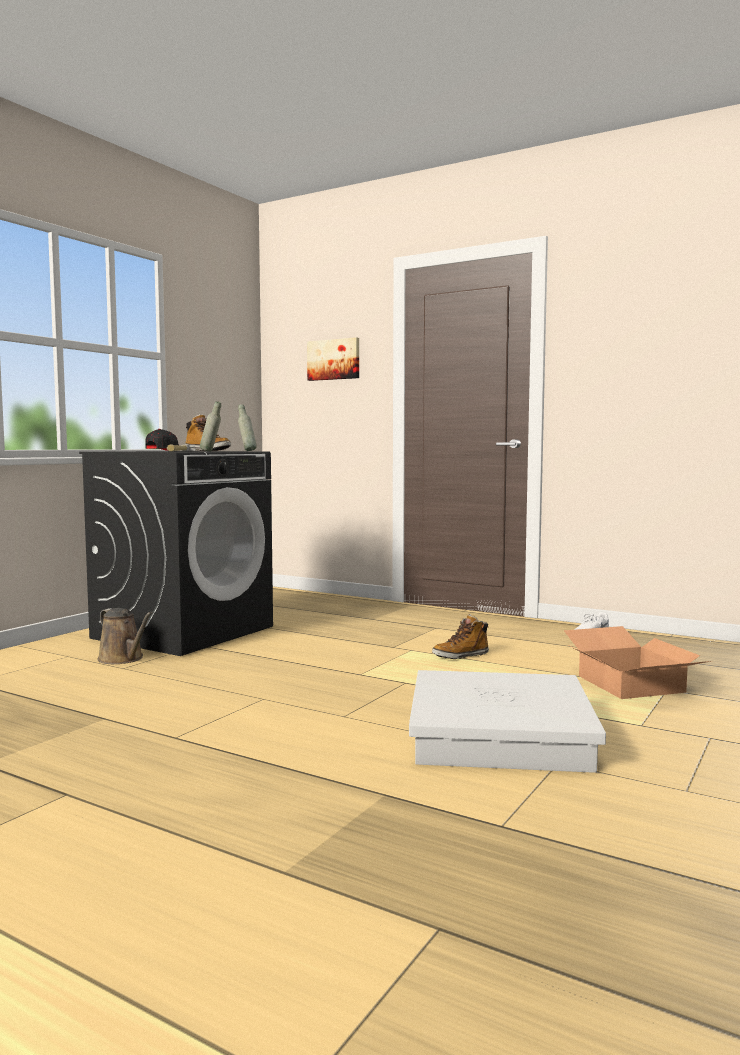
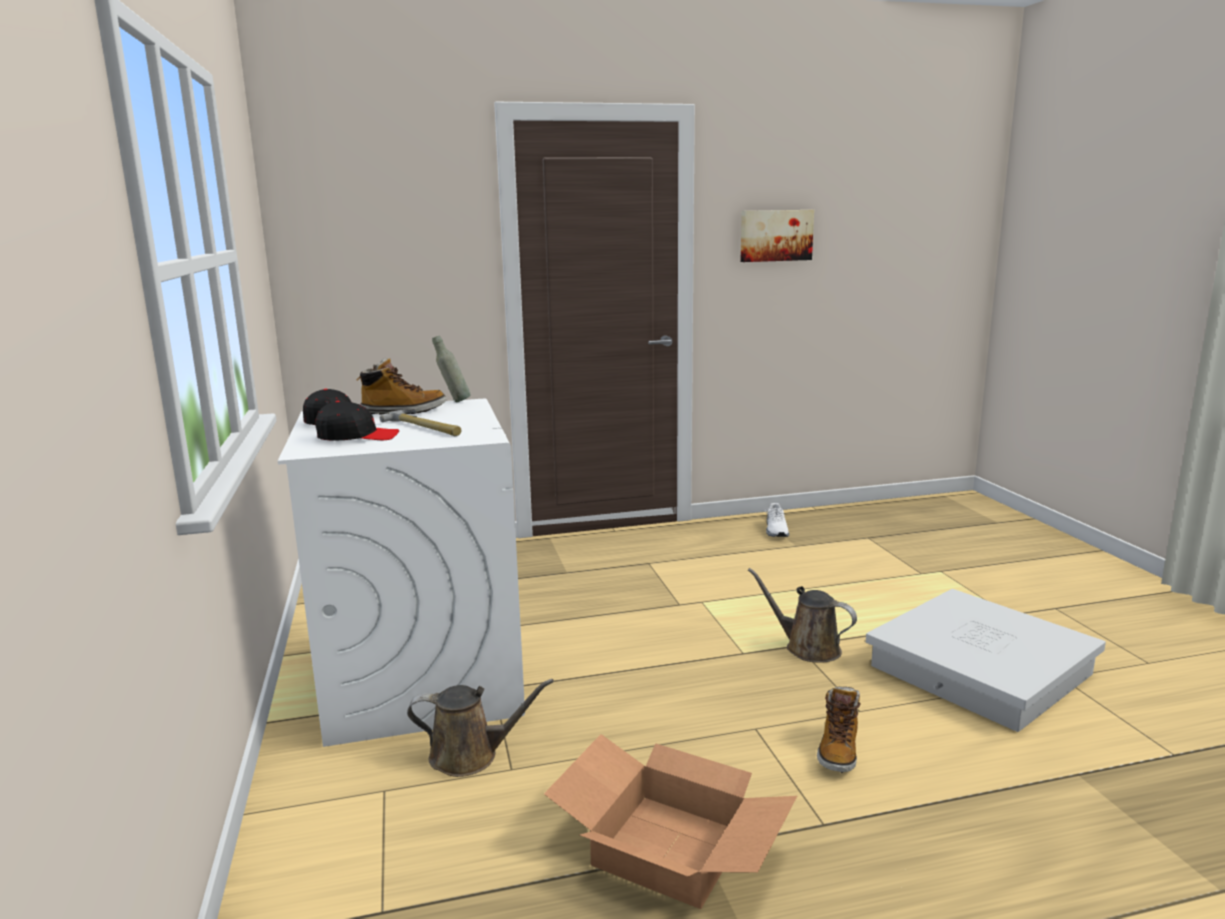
camera: 45 degrees left, 10 degrees up
black washing machine [79,451,273,656] -> white washing machine [278,398,525,747]
grey bottle [200,401,221,451] -> none
picture [307,337,359,381] -> picture moved to [740,210,814,262]
boot [432,614,489,659] -> boot moved to [817,687,861,773]
cardboard box [564,626,711,699] -> cardboard box moved to [544,734,797,909]
none -> black cap [315,401,399,441]
none -> brown watering can [748,568,857,663]

